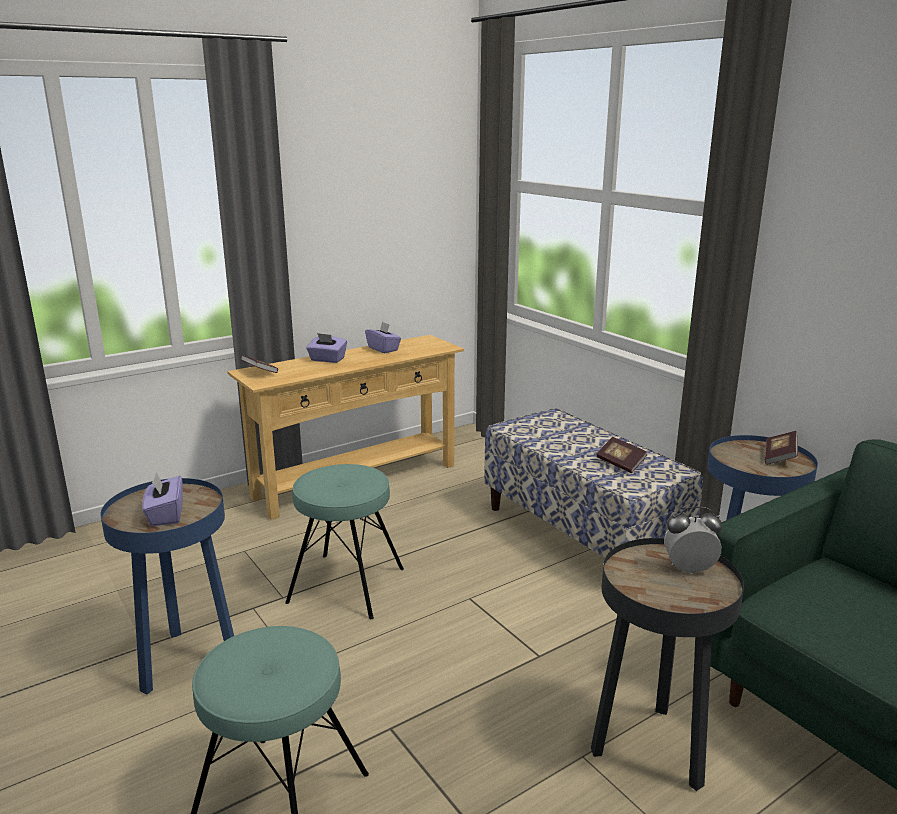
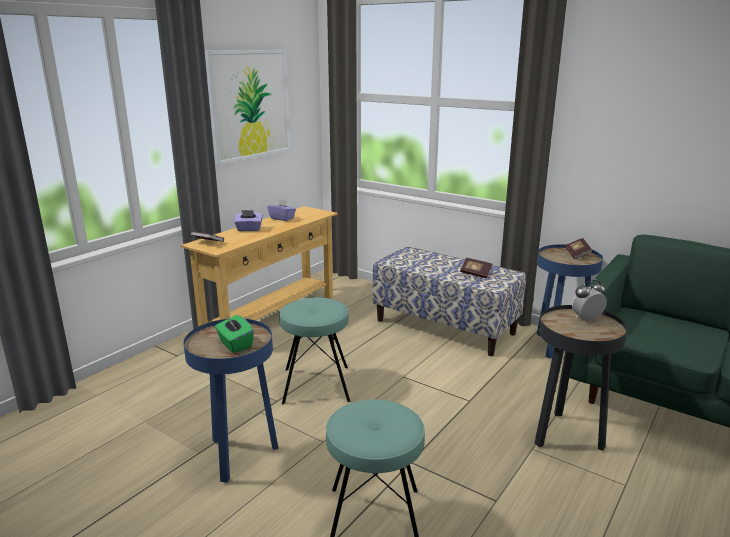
camera: 20 degrees left, 0 degrees up
purple tissue box [142,472,183,526] -> green tissue box [215,314,254,353]
none -> picture [205,50,291,165]

